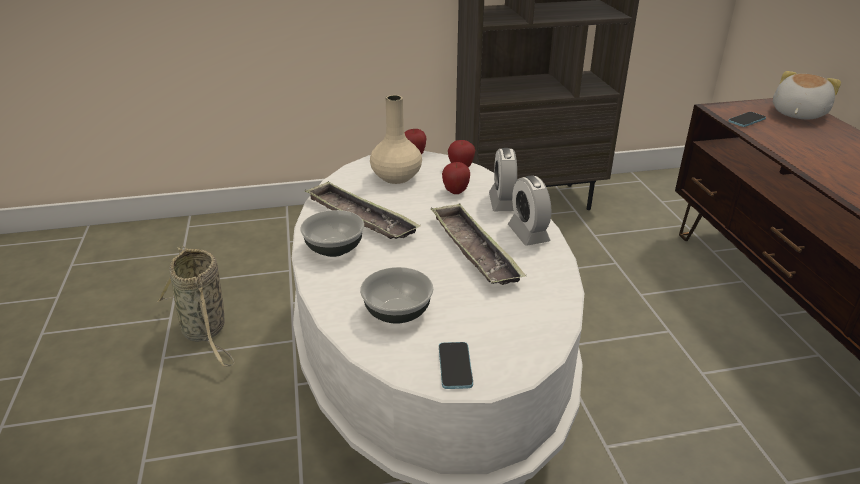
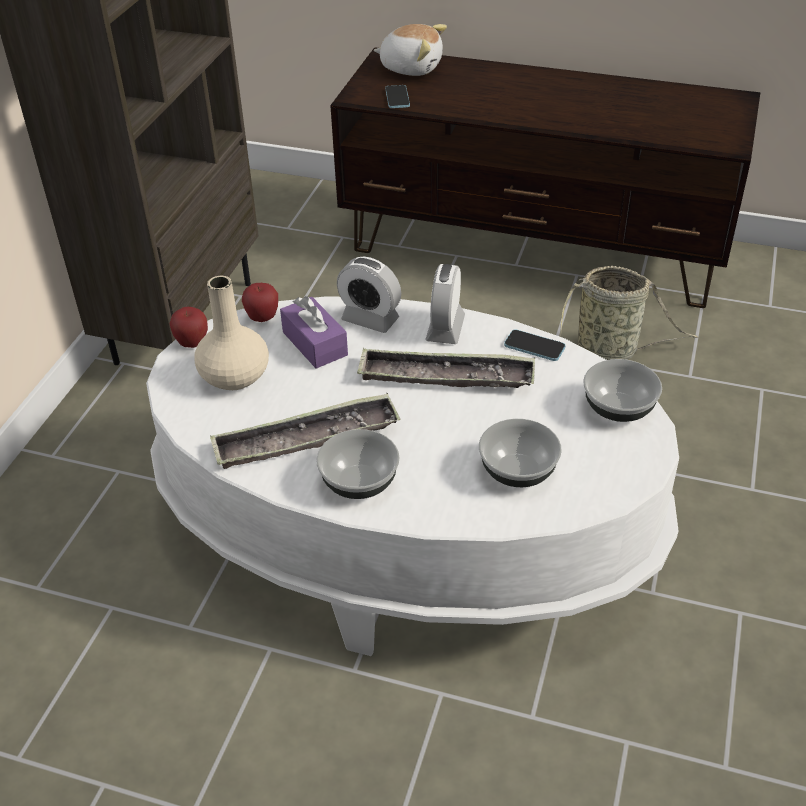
camera: 60 degrees left, 10 degrees up
basket [157,246,235,367] -> basket moved to [560,266,699,360]
phone [439,342,473,389] -> phone moved to [504,330,565,361]
apple [442,162,470,194] -> purple tissue box [280,296,348,369]
alarm clock [508,176,551,246] -> alarm clock turned 90 degrees clockwise [425,264,465,344]
plush toy [773,71,841,119] -> plush toy turned 135 degrees clockwise [374,24,447,76]
none -> bowl [583,359,662,422]

